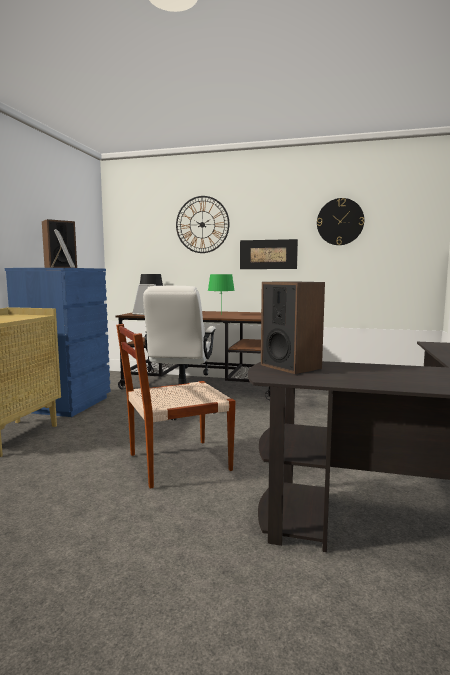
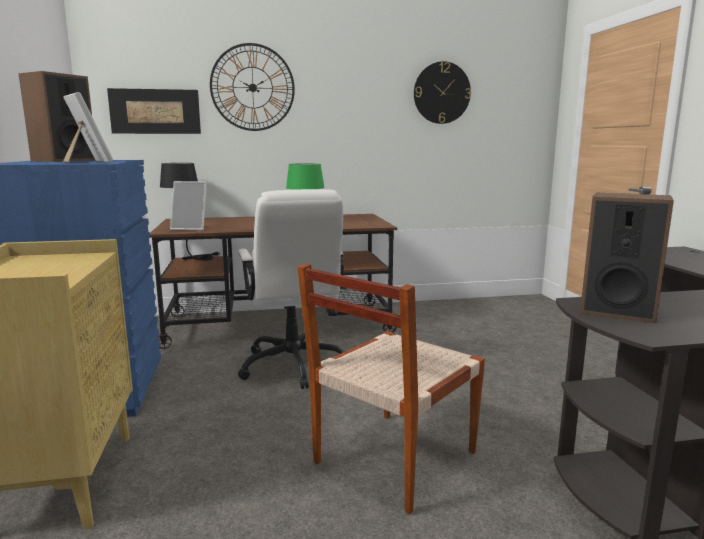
camera: 25 degrees left, 5 degrees up
picture [240,239,298,269] -> picture moved to [107,88,201,134]

